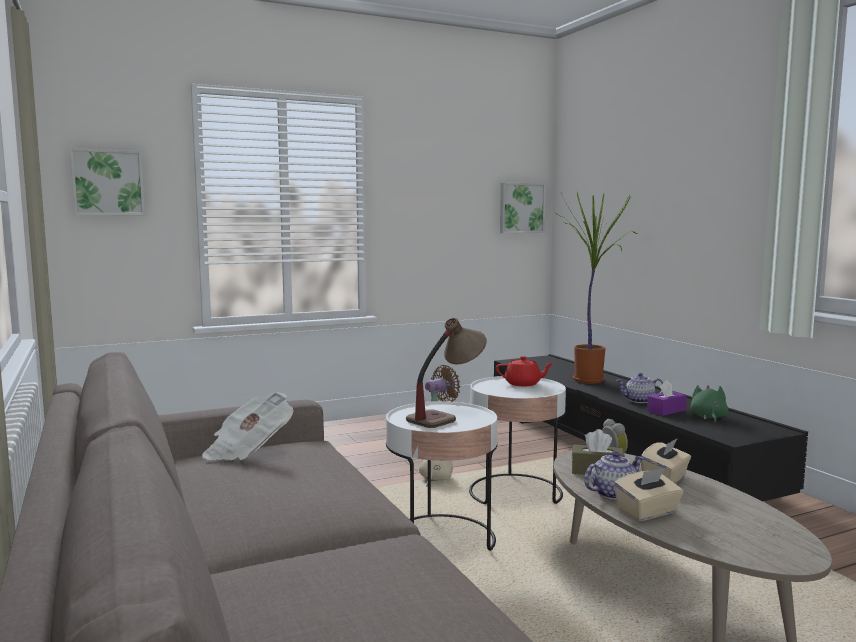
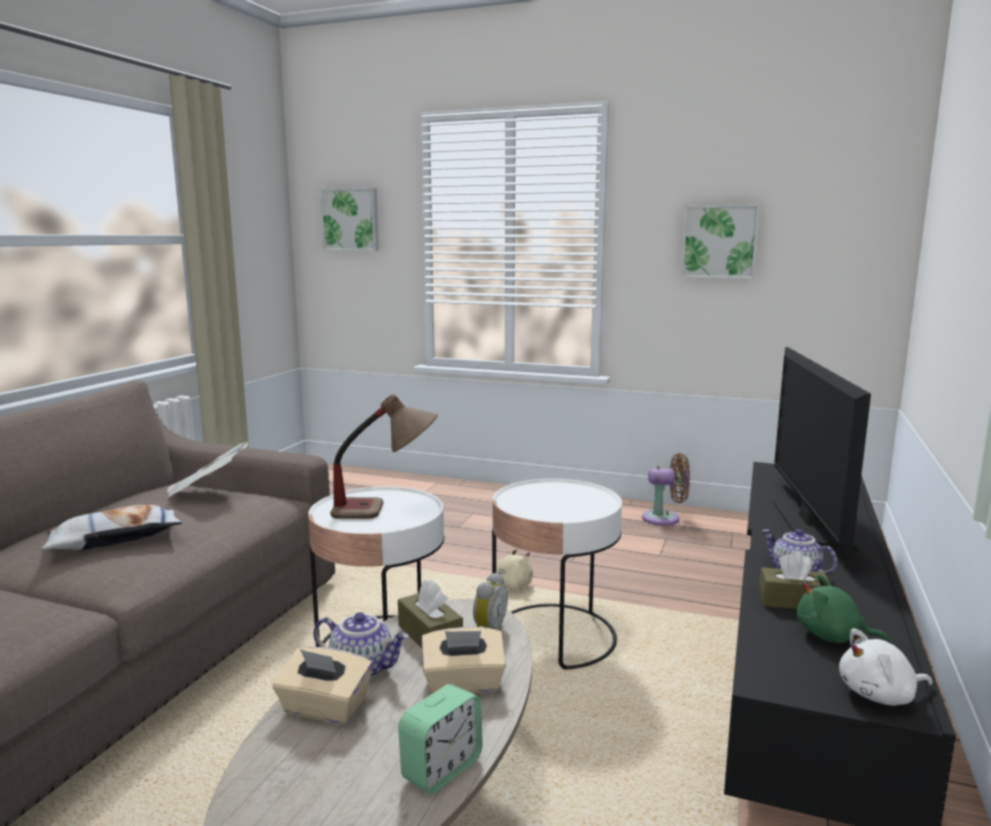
camera: 45 degrees right, 5 degrees up
red teapot [496,356,554,386] -> none
picture [500,182,546,233] -> picture moved to [681,204,760,279]
potted plant [557,191,638,384] -> television [773,347,871,558]
purple tissue box [647,380,687,416] -> brown tissue box [759,551,831,609]
green plush toy [691,385,729,423] -> green plush toy turned 120 degrees counterclockwise [797,574,890,643]
none -> pillow [41,505,184,551]
none -> alarm clock [398,684,482,794]
none -> white plush toy [839,628,933,706]

